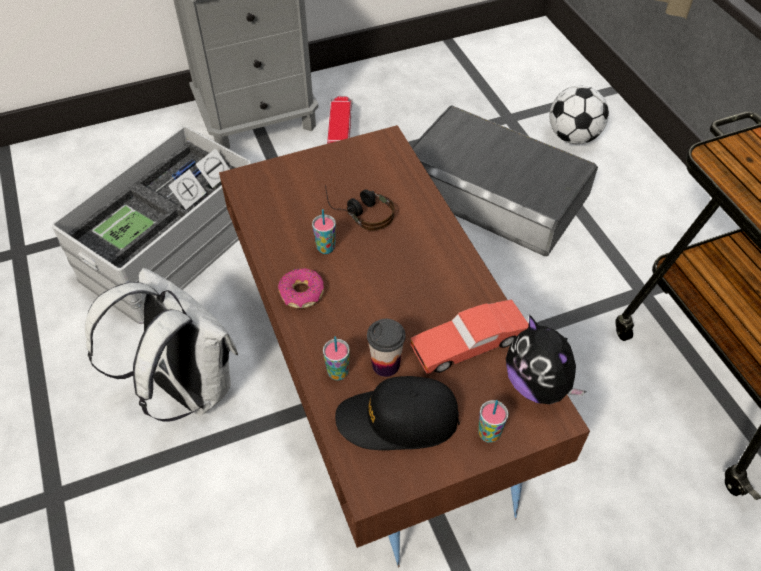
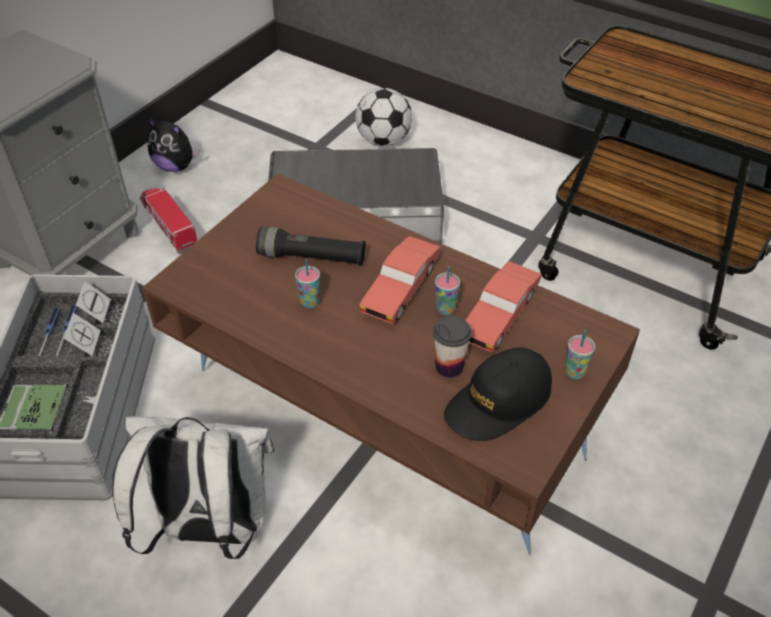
camera: 35 degrees left, 5 degrees down
donut [278,268,324,308] -> none
cup [323,337,350,380] -> cup moved to [435,266,460,315]
headphones [325,185,395,231] -> black flashlight [256,227,366,266]
plush toy [506,315,586,404] -> plush toy moved to [147,118,201,172]
none -> red toy car [359,236,441,324]

